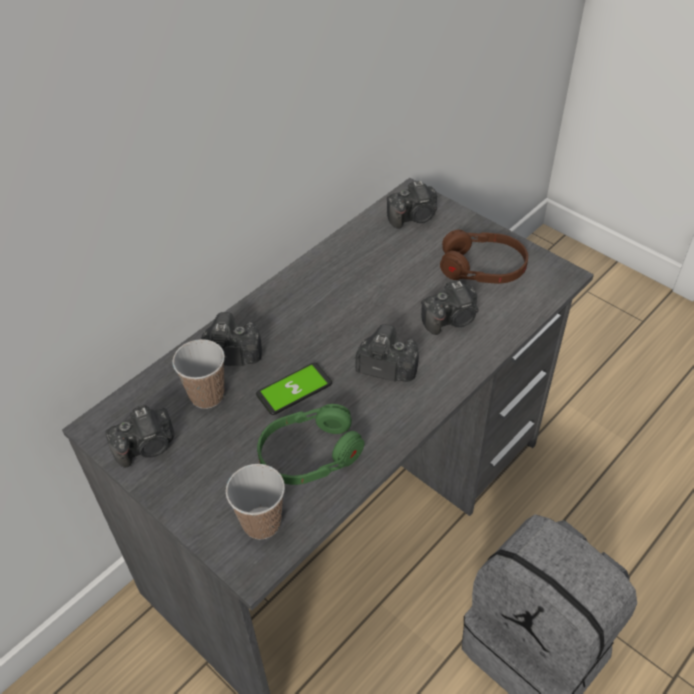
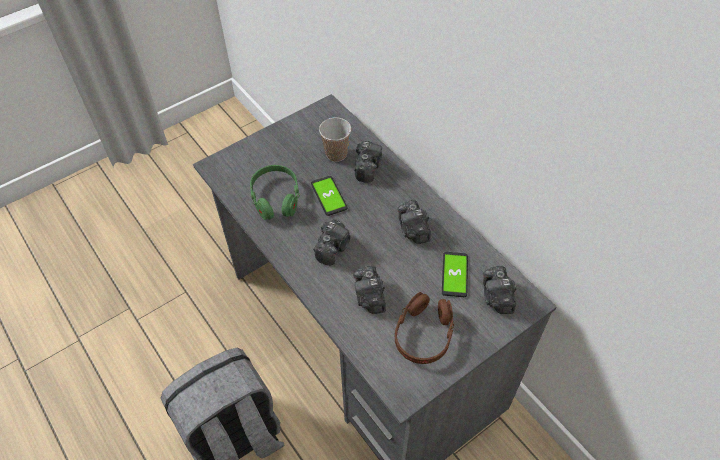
camera: 100 degrees right, 5 degrees up
camera [105,405,174,467] -> camera moved to [397,200,431,244]
cup [226,464,285,540] -> none
none -> phone [442,252,468,297]

